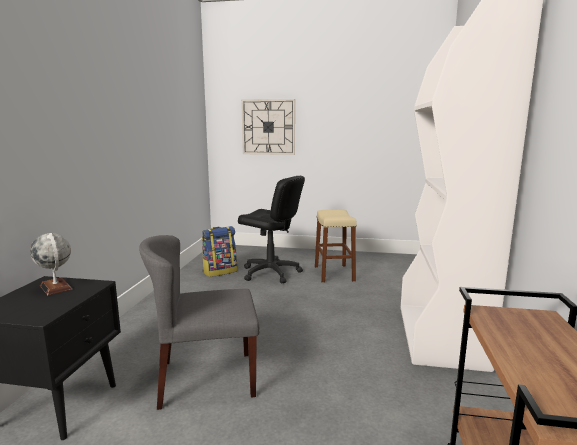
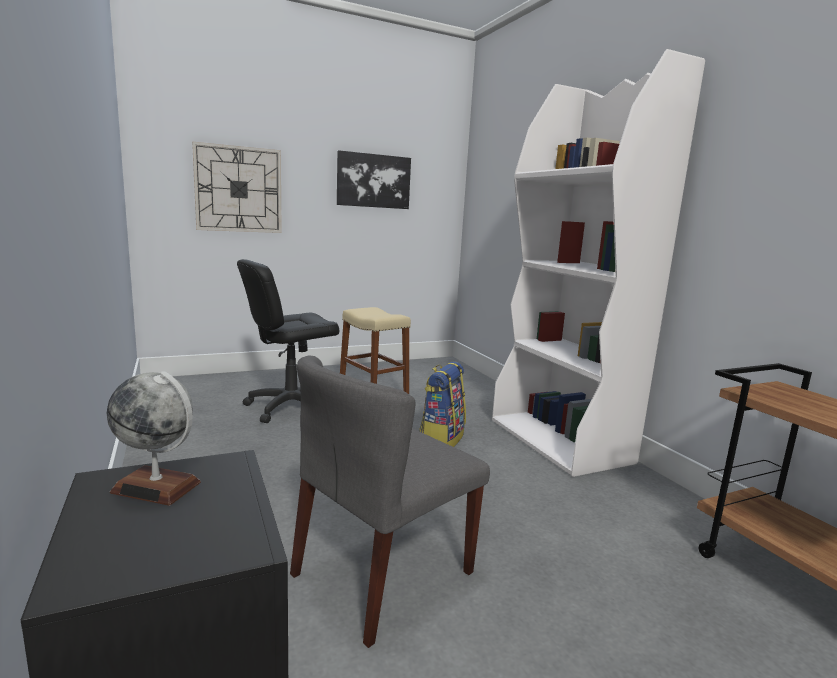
camera: 35 degrees left, 0 degrees up
backpack [202,226,237,277] -> backpack moved to [419,361,466,447]
black office chair [238,176,305,283] -> black office chair turned 150 degrees clockwise [237,259,339,423]
none -> picture [337,150,411,209]

